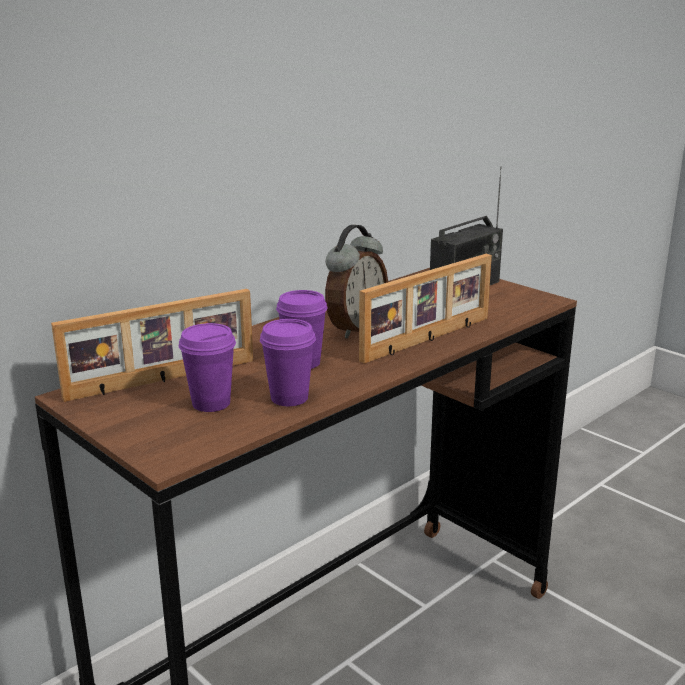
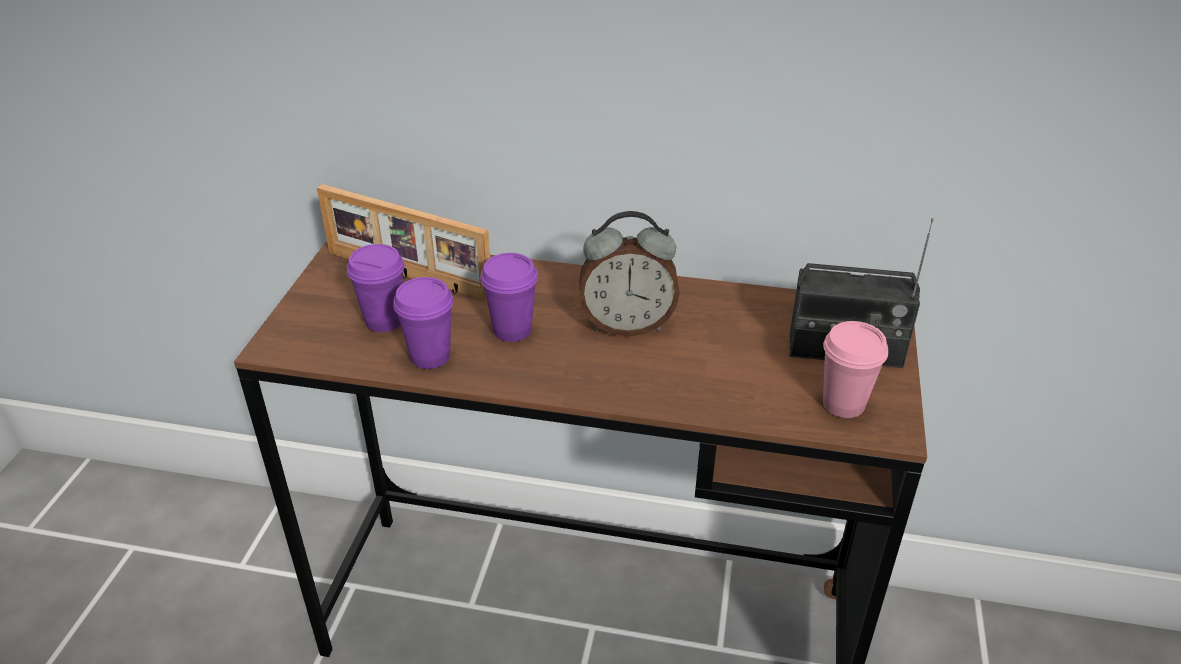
camera: 55 degrees right, 15 degrees up
picture frame [359,254,492,364] -> none
none -> pink cup [823,321,888,418]

